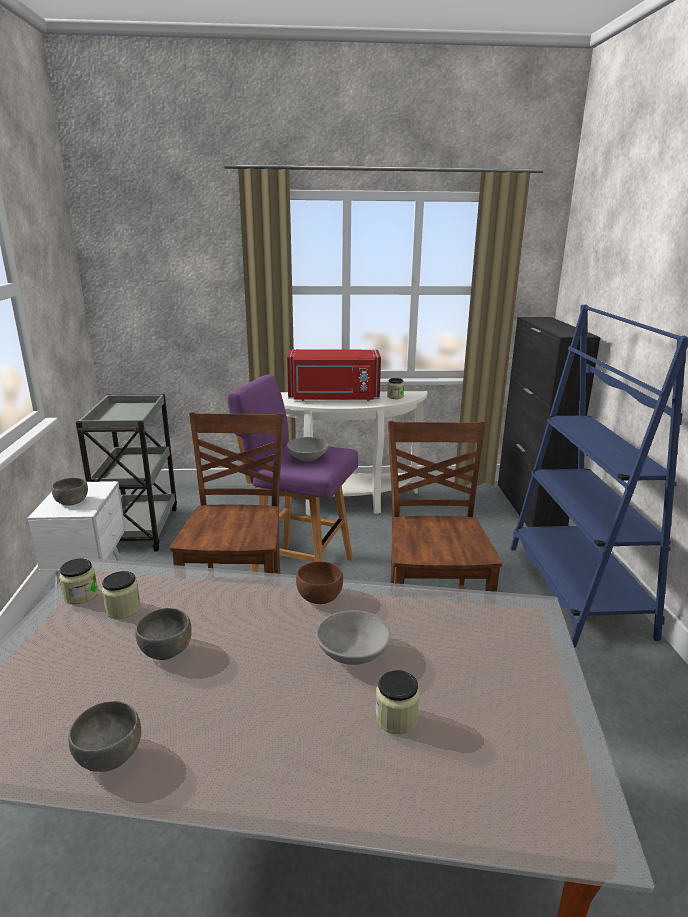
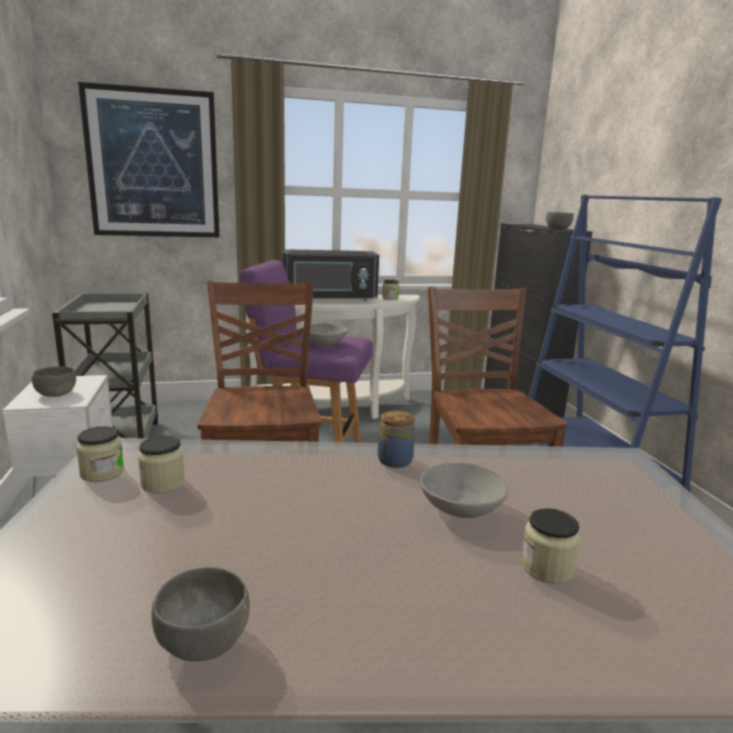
camera: 10 degrees left, 5 degrees down
grey bowl [135,608,192,660] -> grey bowl moved to [546,212,574,229]
red microwave [287,349,381,401] -> black microwave [281,249,379,301]
brown bowl [296,561,343,604] -> jar [378,411,415,468]
none -> picture [78,82,220,237]

